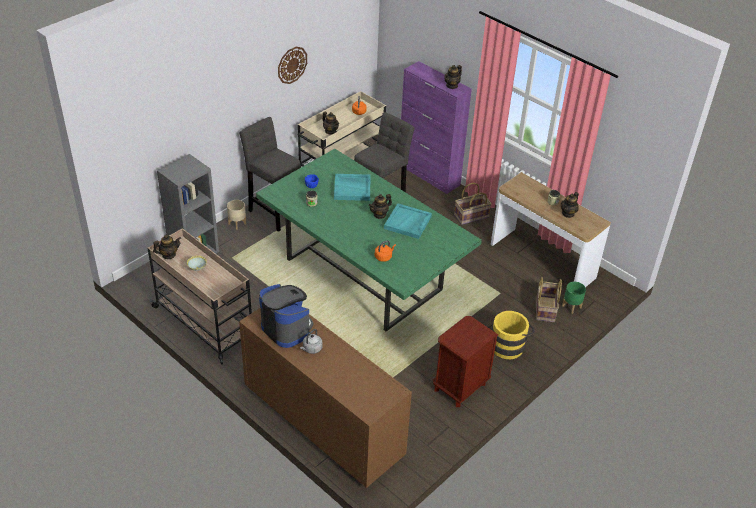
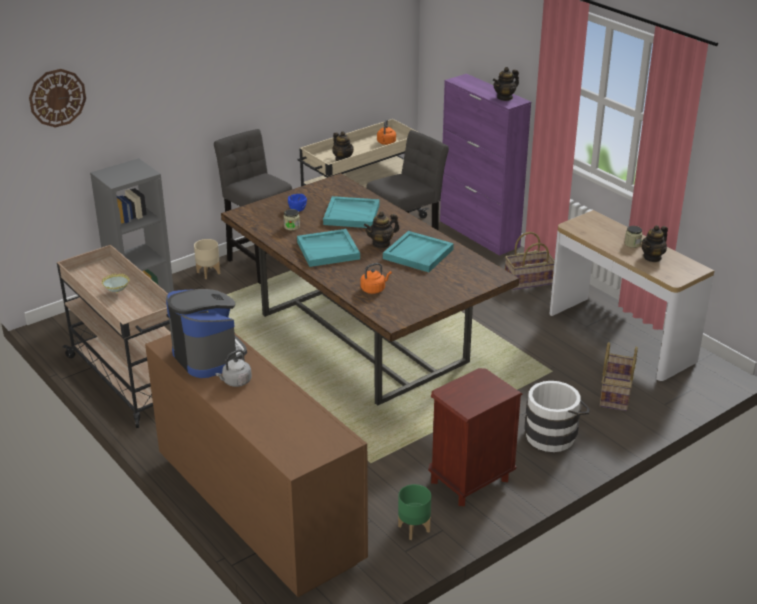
camera: 10 degrees right, 10 degrees down
teapot [153,235,181,259] -> none
green dining table [256,149,482,331] -> brown dining table [221,173,519,406]
wall clock [278,47,307,84] -> wall clock moved to [29,69,86,127]
yellow bucket [492,311,535,359] -> white bucket [524,381,590,452]
green planter [562,282,586,314] -> green planter moved to [398,484,431,540]
none -> turquoise tray [297,229,360,267]

